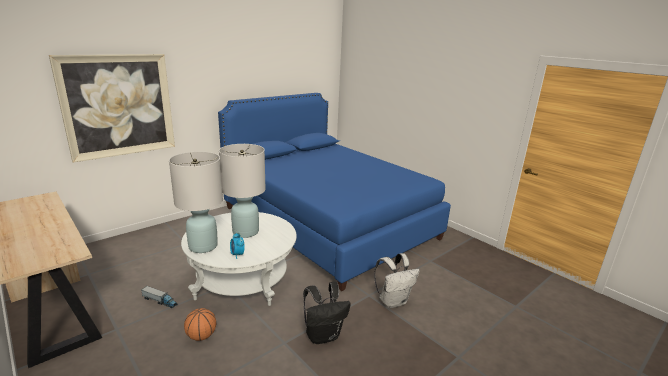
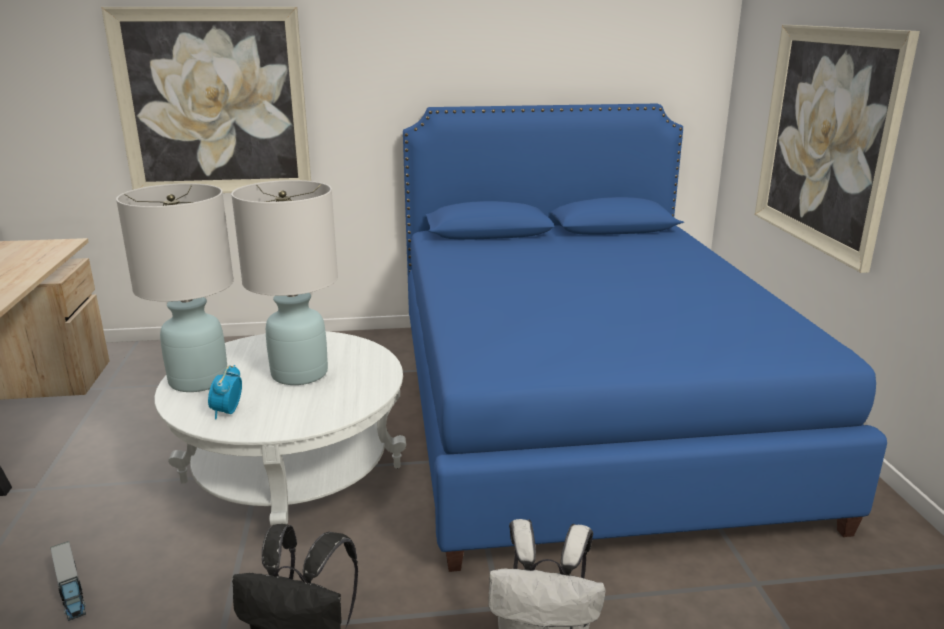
camera: 35 degrees right, 0 degrees up
toy truck [141,286,177,308] -> toy truck moved to [50,541,86,621]
basketball [184,308,216,341] -> none
none -> picture [755,25,920,273]

